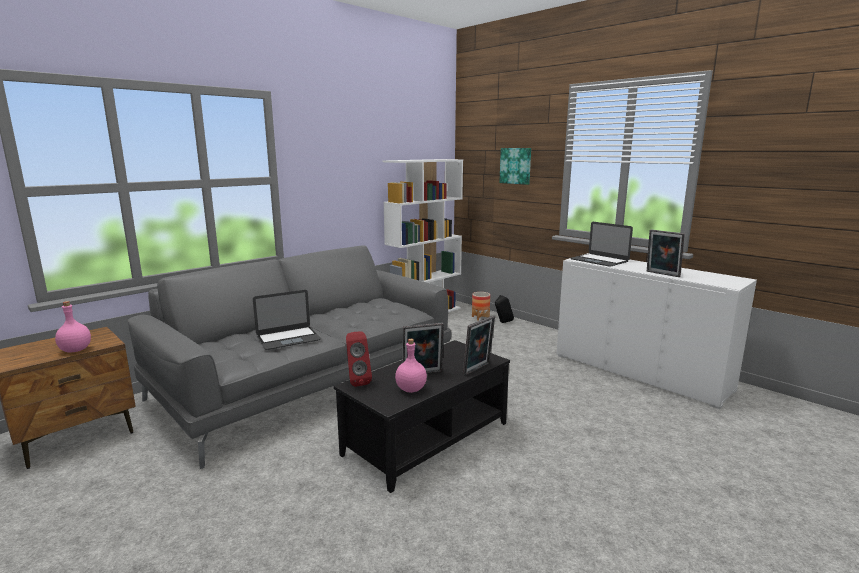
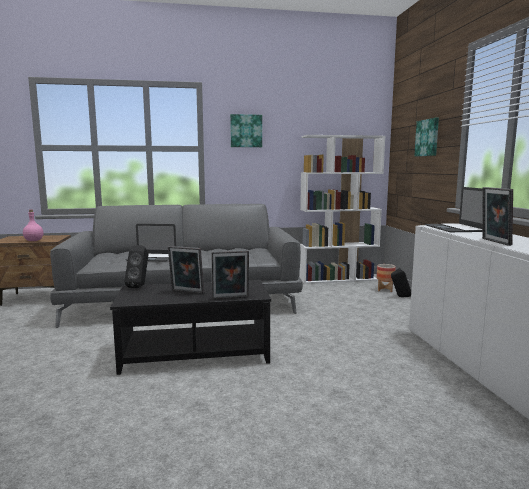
camera: 35 degrees right, 5 degrees down
red speaker [346,332,372,387] -> black speaker [124,245,149,288]
pink bottle [395,339,427,393] -> none
none -> picture [230,114,262,147]

